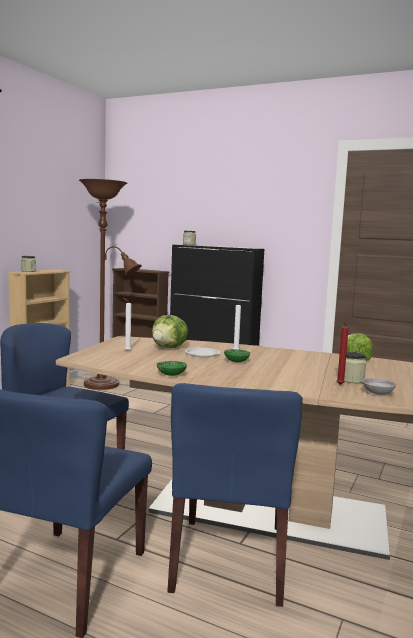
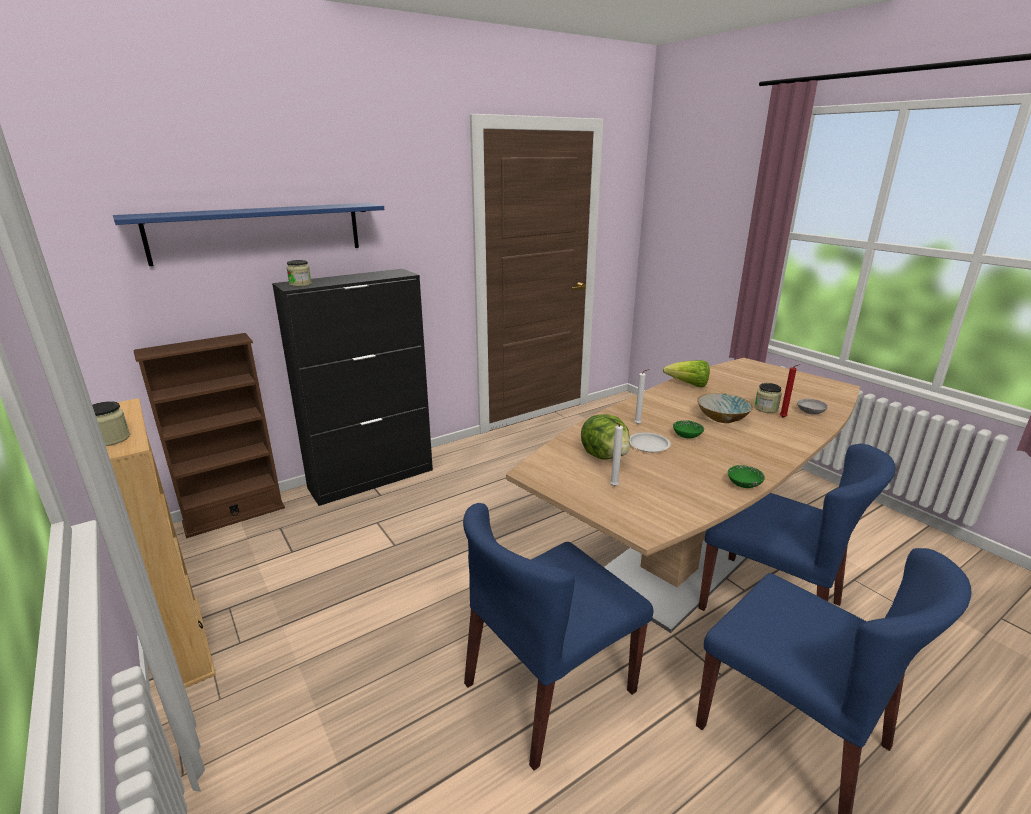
camera: 60 degrees left, 15 degrees up
brown floor lamp [79,179,142,390] -> none
none -> blue shelf [113,203,384,266]
none -> bowl [697,393,753,423]

